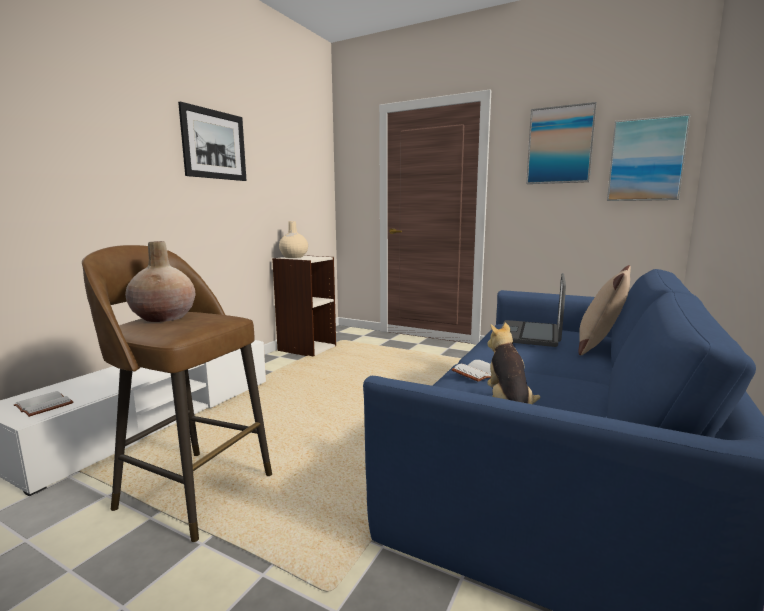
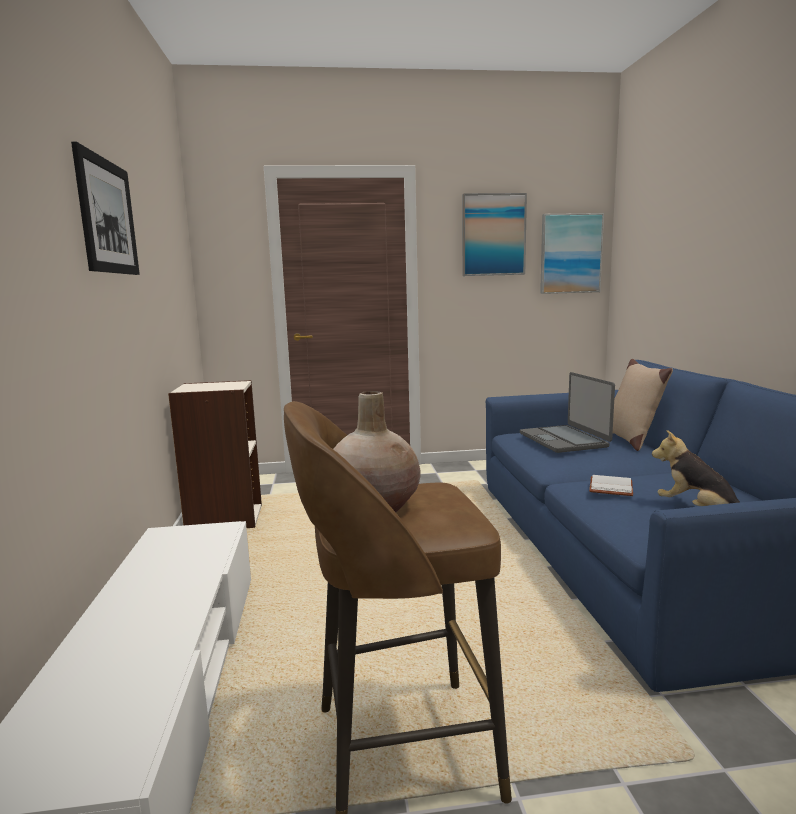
camera: 35 degrees left, 0 degrees up
white book [14,391,73,417] -> none
beige vase [279,221,308,258] -> none

